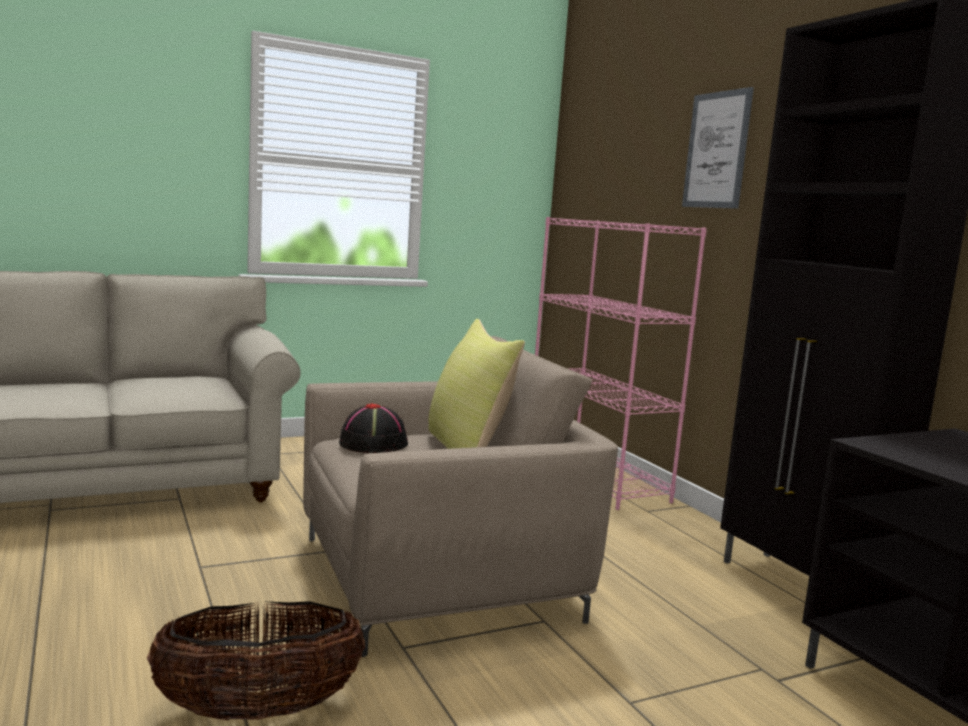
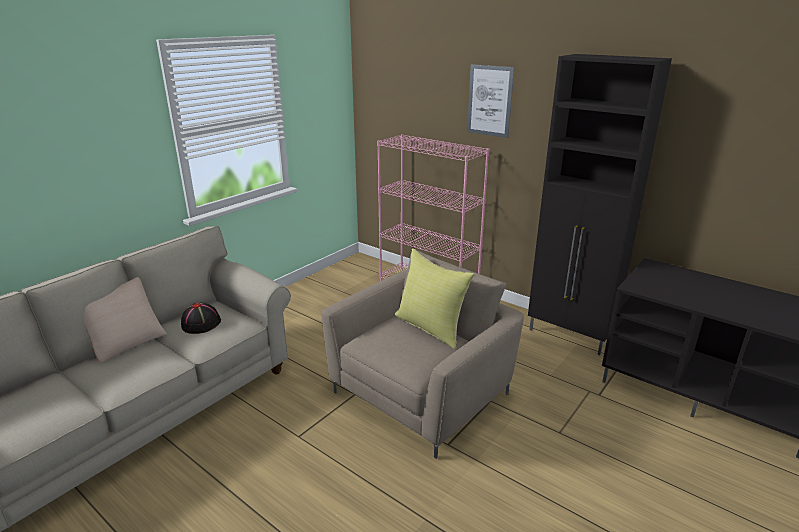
camera: 25 degrees left, 15 degrees up
basket [146,601,365,720] -> none
black hat [339,403,408,453] -> black hat moved to [181,302,221,334]
none -> beige pillow [84,277,167,364]

